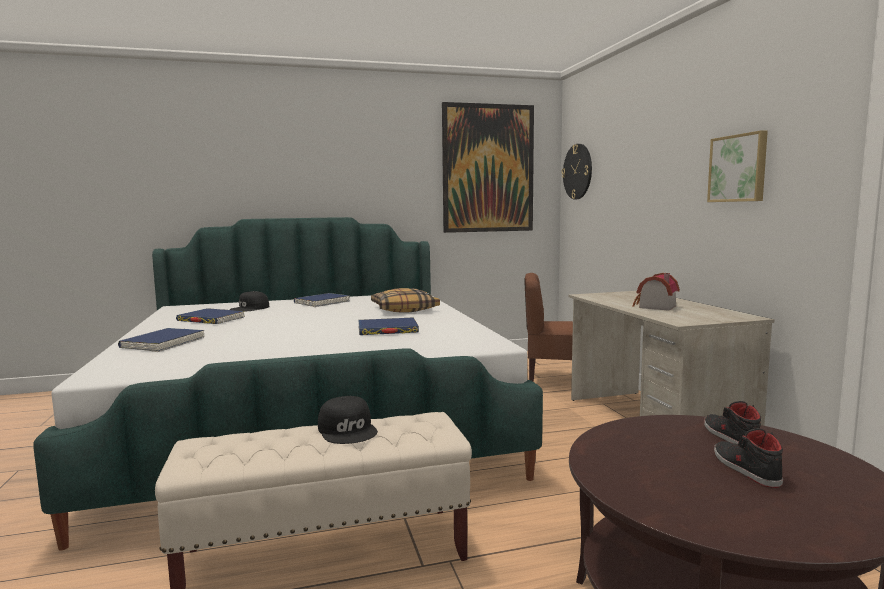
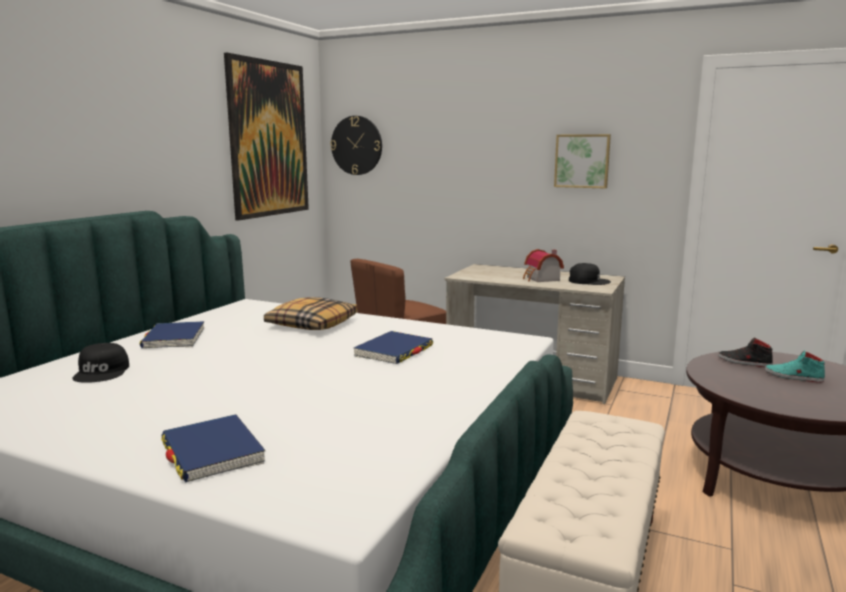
camera: 50 degrees left, 5 degrees up
blue book [176,308,245,324] -> none
black cap [318,396,378,444] -> black cap moved to [569,263,611,285]
black shoe [714,428,783,488] -> turquoise shoe [765,350,825,383]

